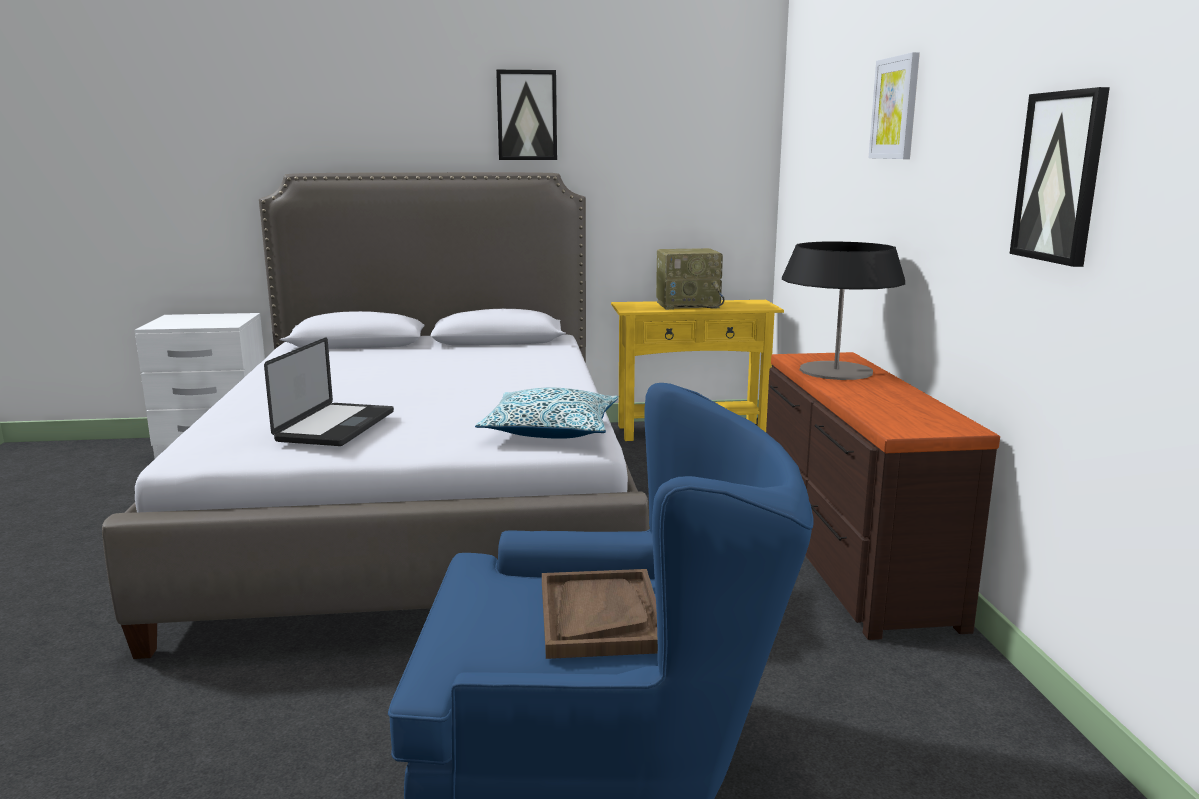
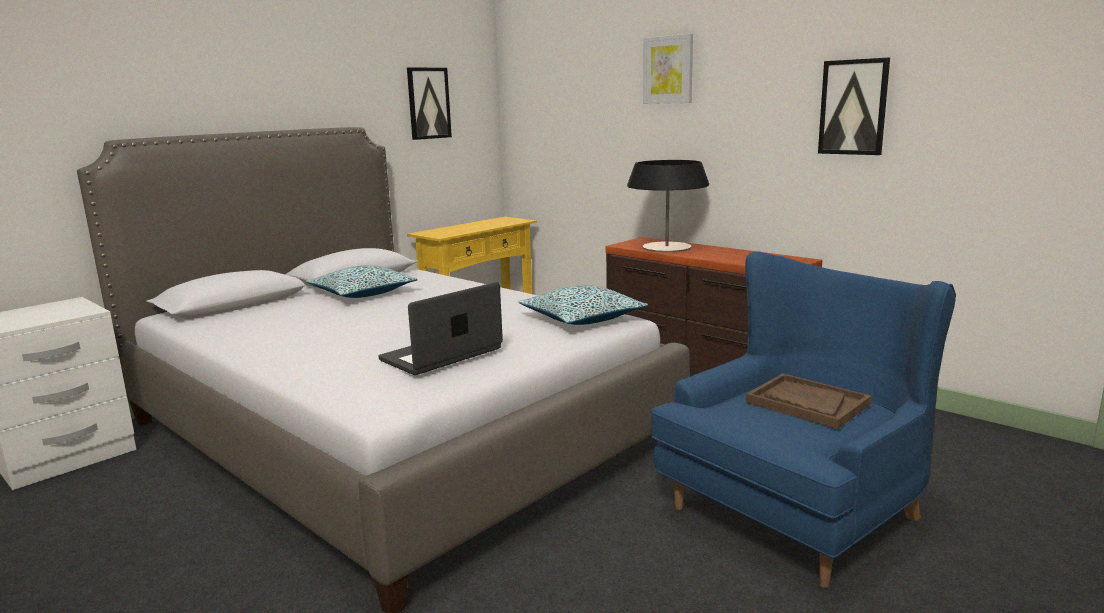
camera: 40 degrees left, 0 degrees up
laptop [264,337,394,446] -> laptop turned 105 degrees counterclockwise [379,282,503,375]
picture [496,70,557,160] -> picture moved to [407,67,452,140]
radio [656,248,725,310] -> none
none -> pillow [306,265,417,298]

